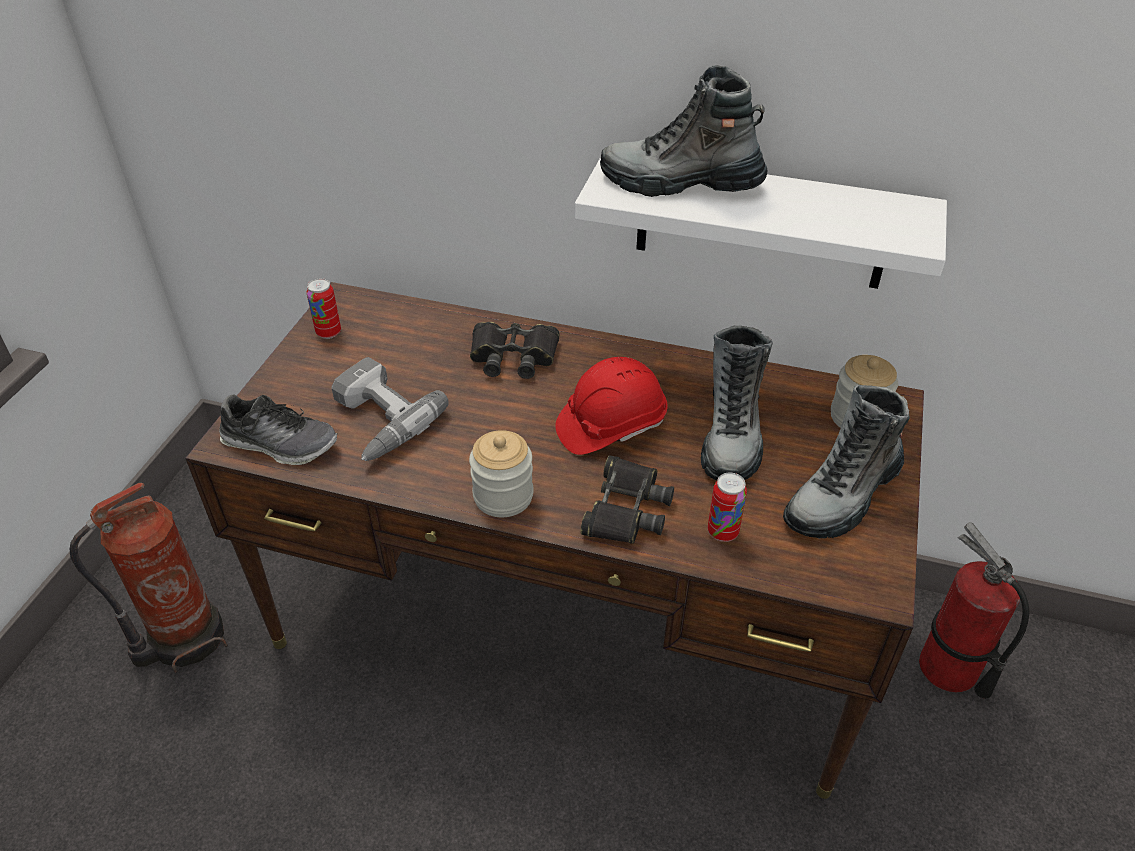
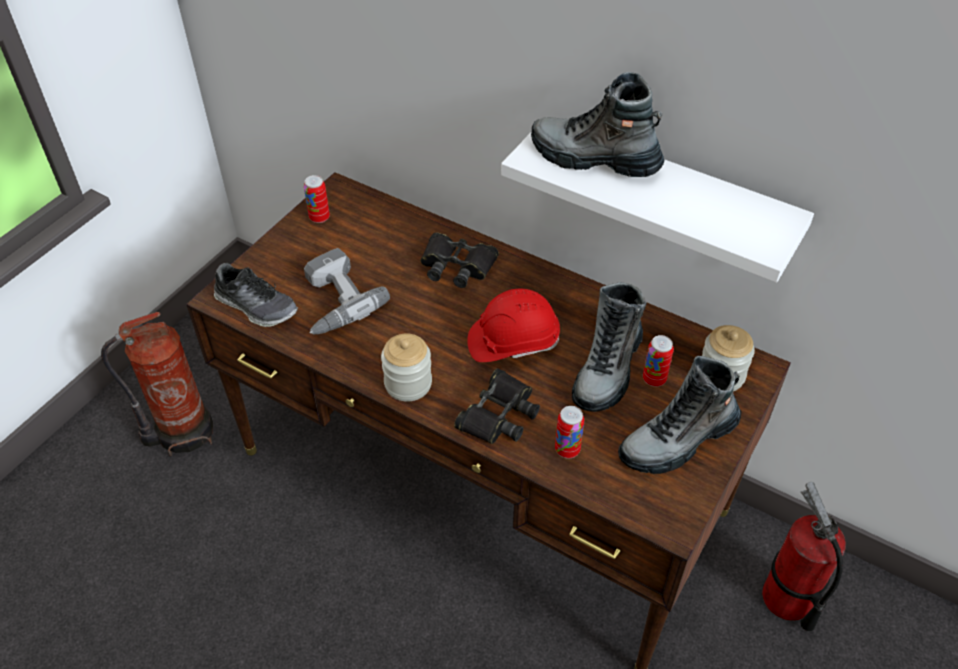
camera: 15 degrees right, 5 degrees up
none -> can [643,335,674,387]

